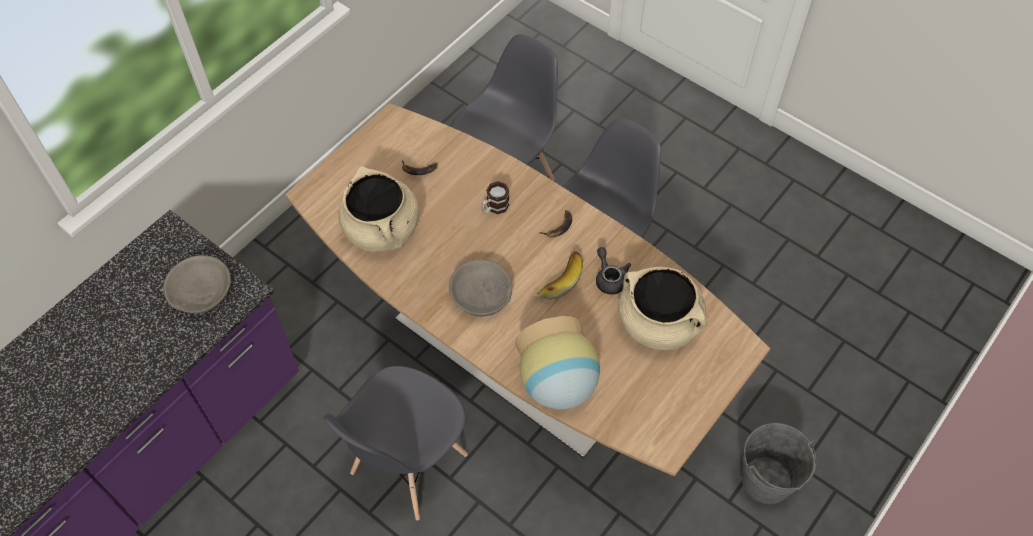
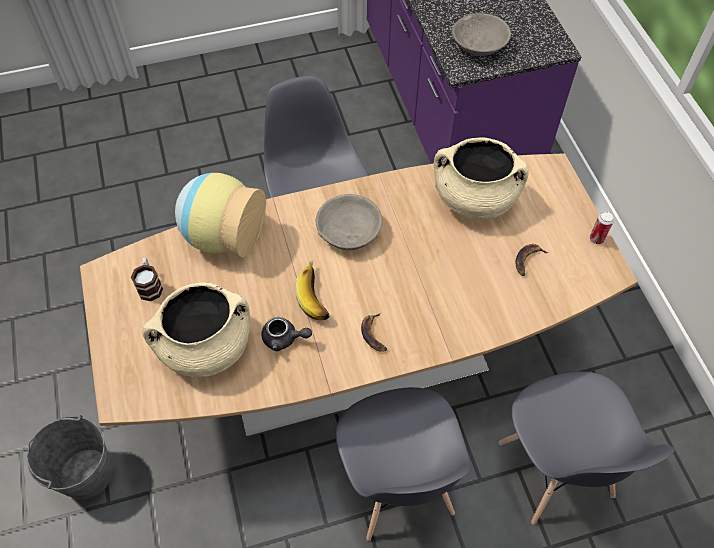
camera: 125 degrees right, 0 degrees up
mug [481,181,509,214] -> mug moved to [131,258,163,301]
none -> can [590,211,614,244]

